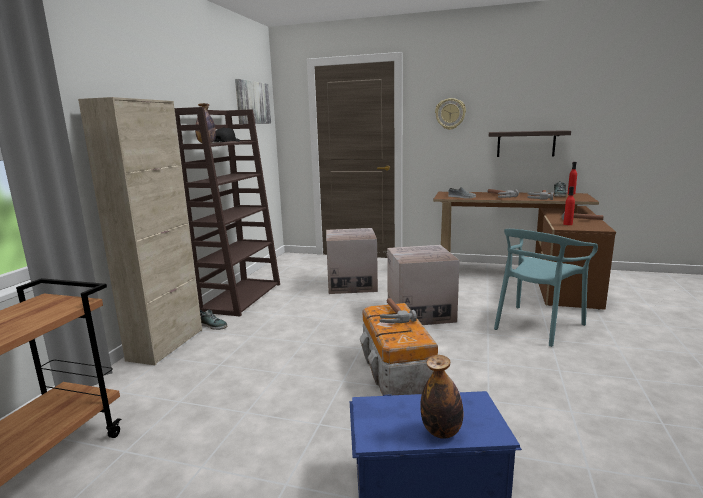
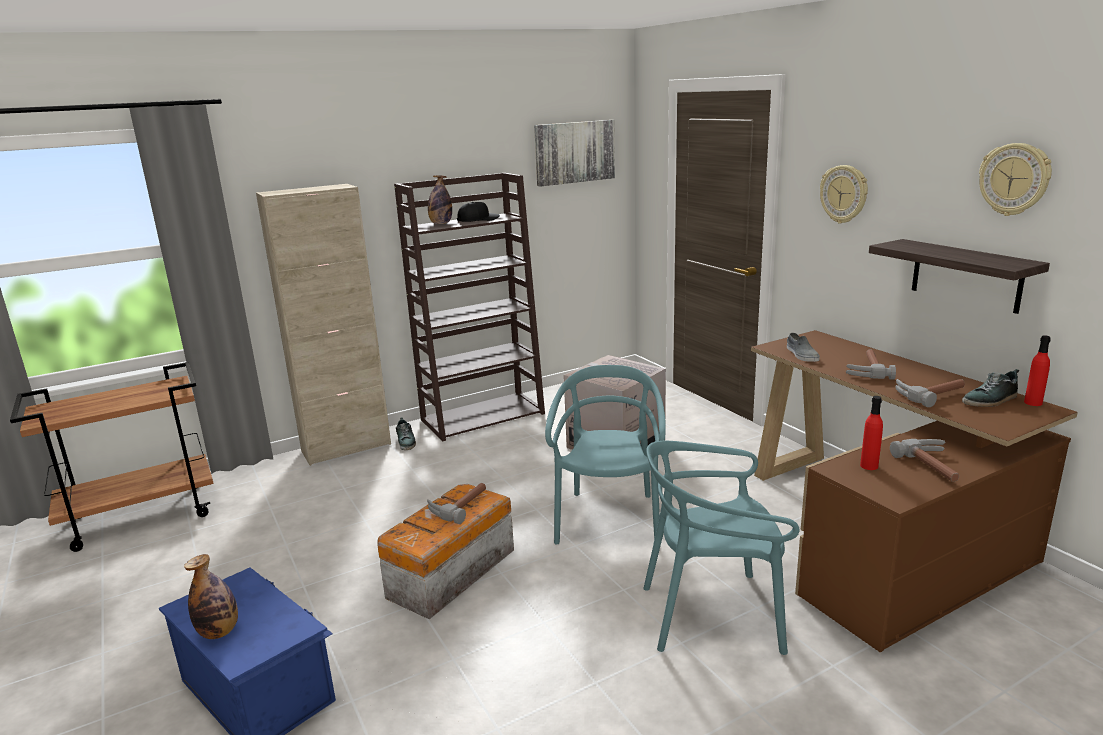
camera: 45 degrees right, 5 degrees up
cardboard box [387,245,460,325] -> turquoise chair [545,365,666,547]
none -> wall clock [979,143,1052,216]

